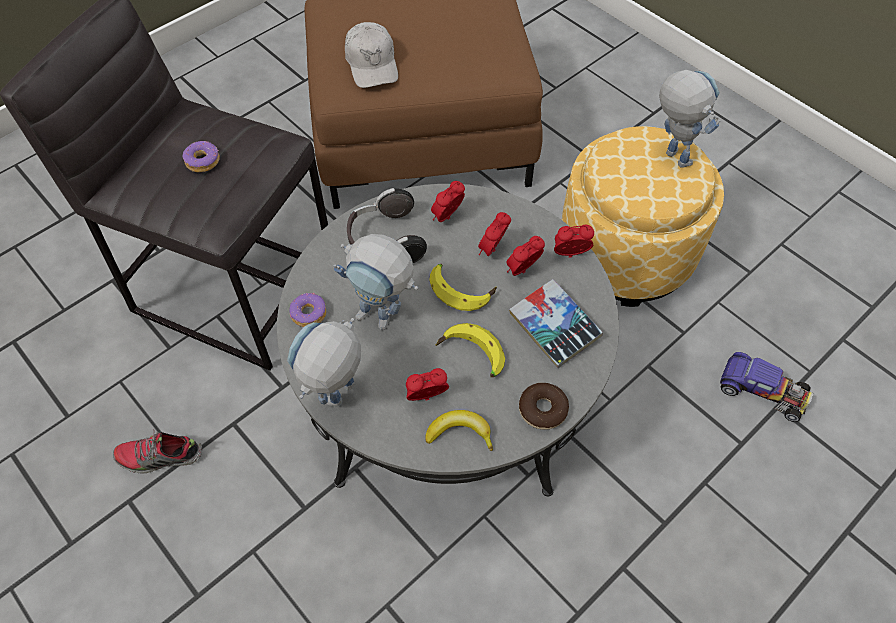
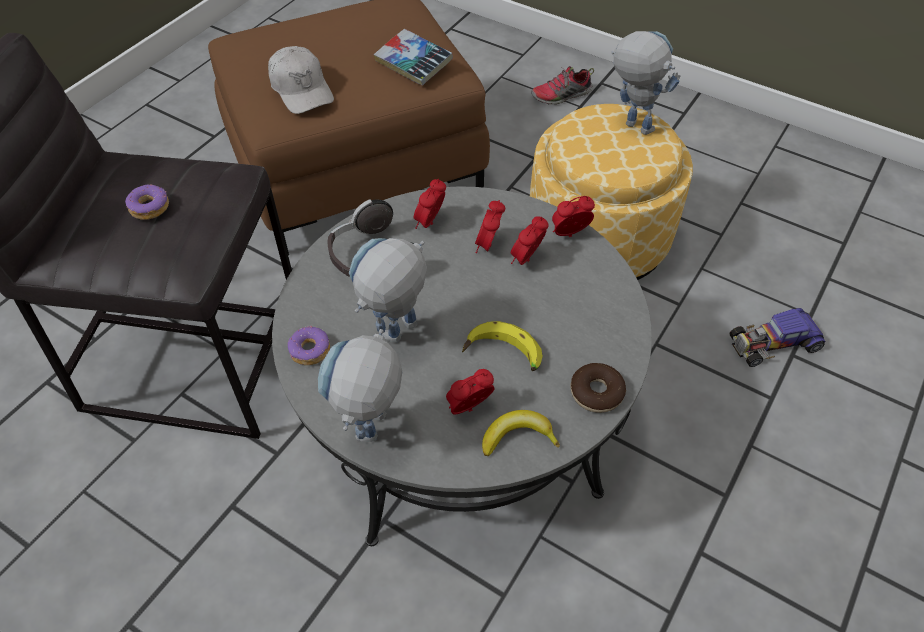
camera: 15 degrees left, 5 degrees down
shoe [113,429,202,474] -> shoe moved to [531,66,594,105]
toy robot [334,234,418,330] -> toy robot turned 120 degrees clockwise [349,238,427,343]
banana [429,264,497,311] -> none
book [509,279,603,368] -> book moved to [374,29,453,86]
toy car [720,352,813,422] -> toy car turned 150 degrees clockwise [729,308,826,367]

